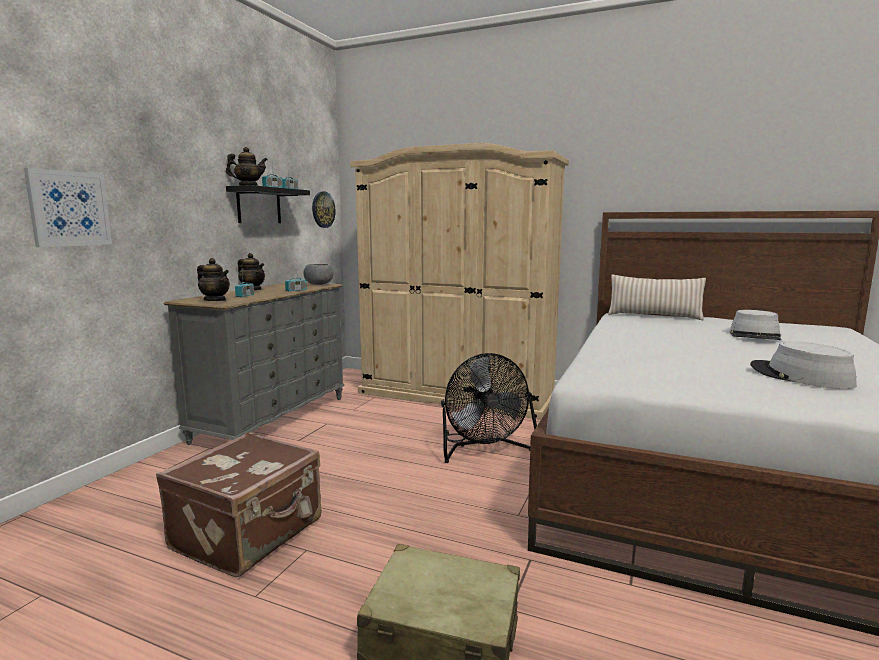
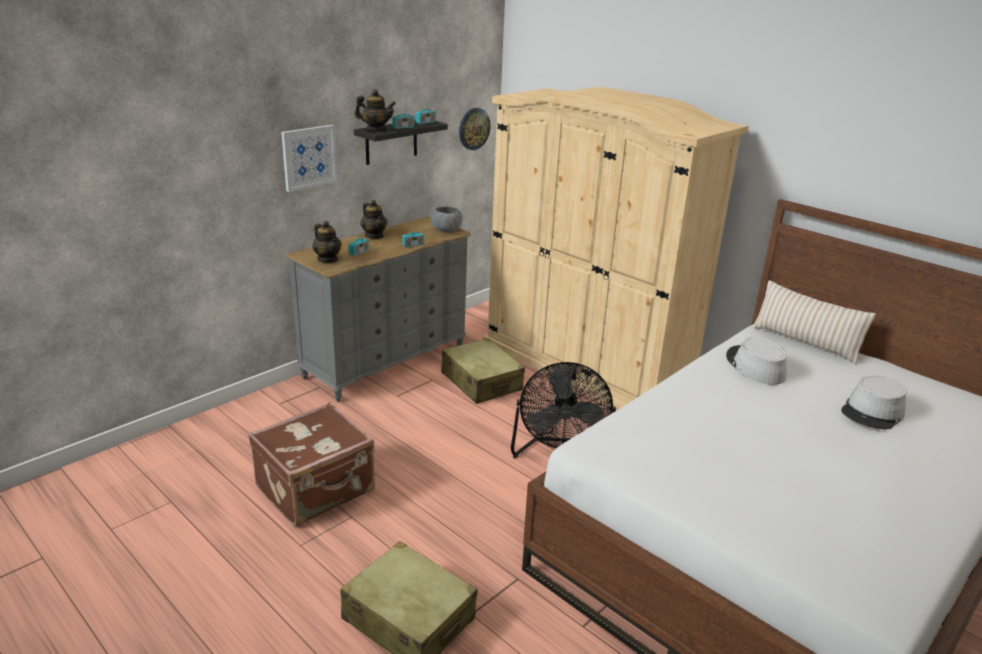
camera: 20 degrees right, 15 degrees up
picture [24,168,112,247] -> picture moved to [281,125,337,192]
grey hat [750,341,857,389] -> grey hat moved to [726,337,787,385]
none -> beige suitcase [441,338,525,404]

